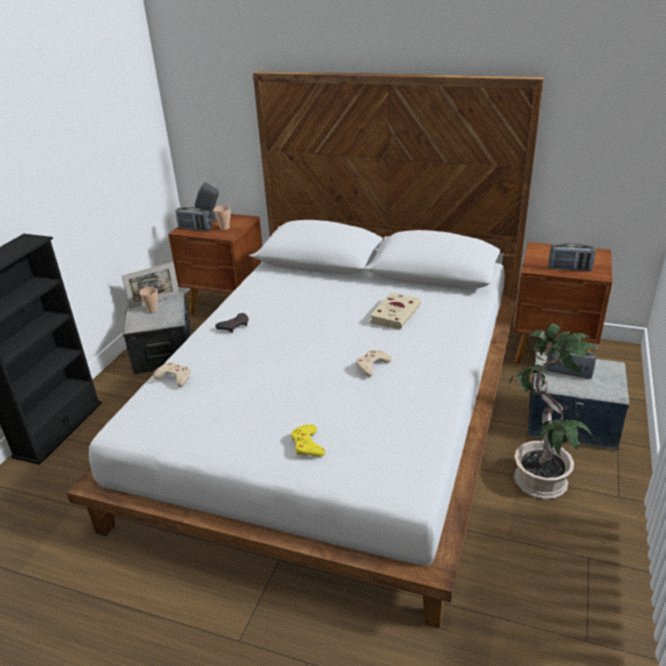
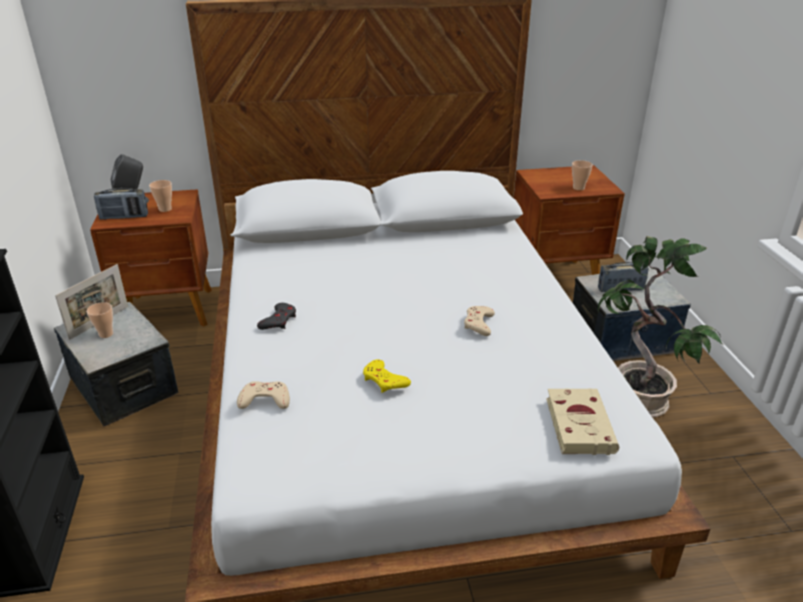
camera: 30 degrees left, 0 degrees up
yellow game controller [291,425,325,457] -> yellow game controller moved to [363,360,411,393]
beige book [370,293,421,330] -> beige book moved to [546,388,619,455]
radio [549,243,596,271] -> cup [572,160,593,190]

